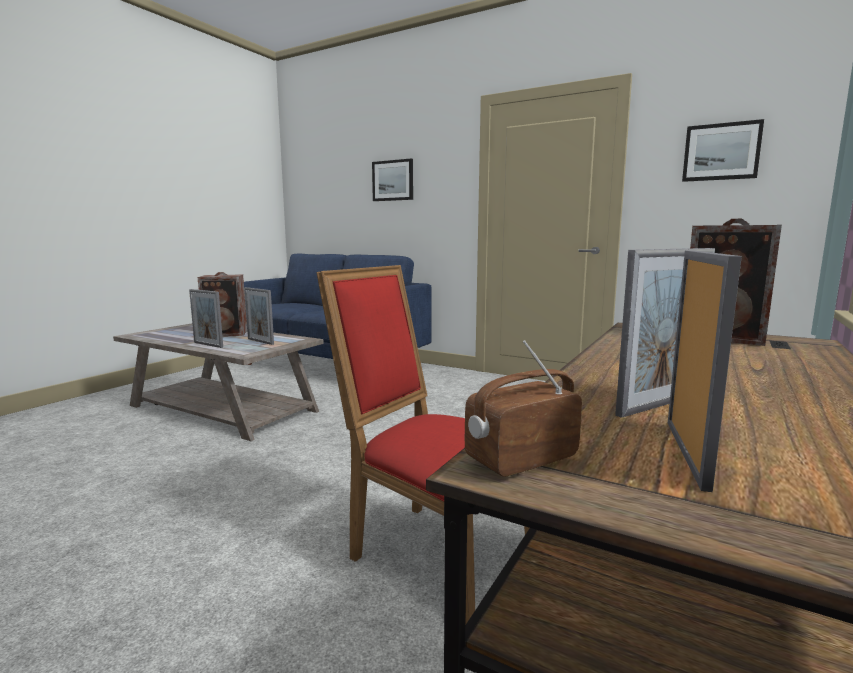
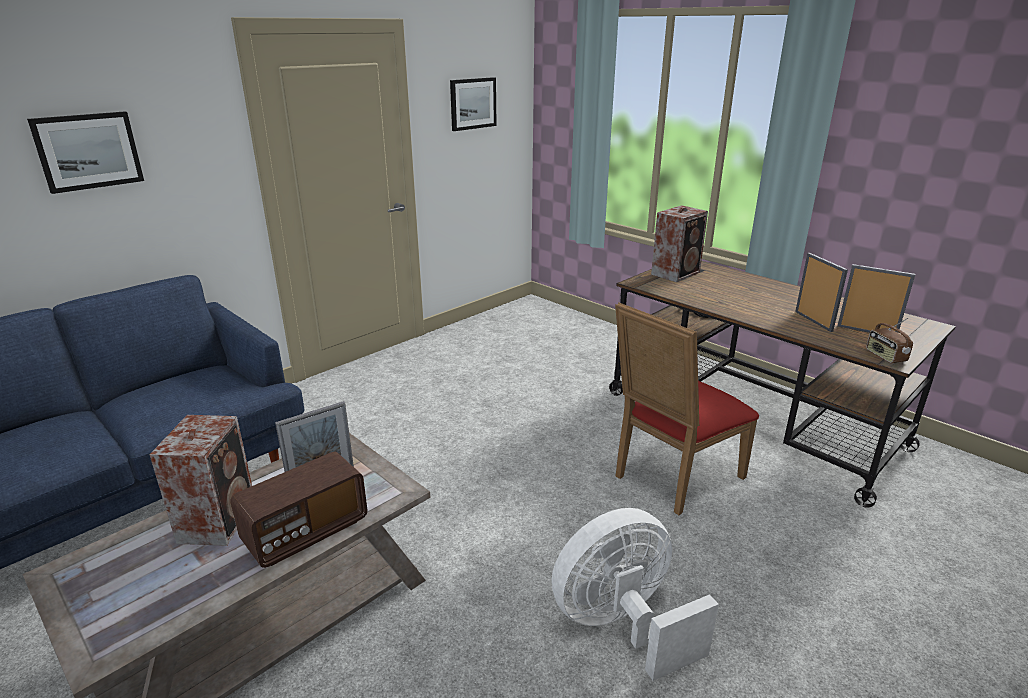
camera: 75 degrees left, 15 degrees up
picture frame [189,289,223,348] -> radio [230,452,367,568]
none -> white fan [551,508,719,681]

